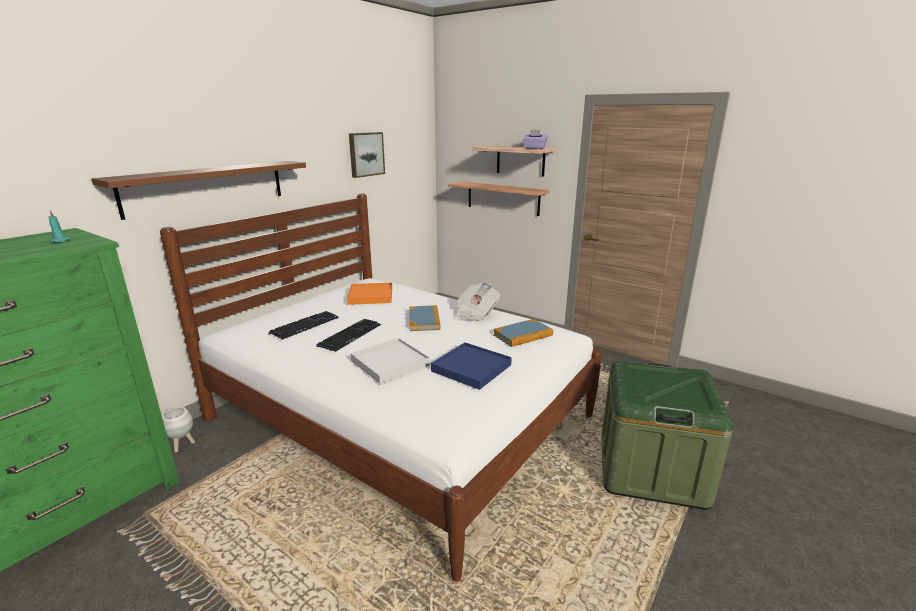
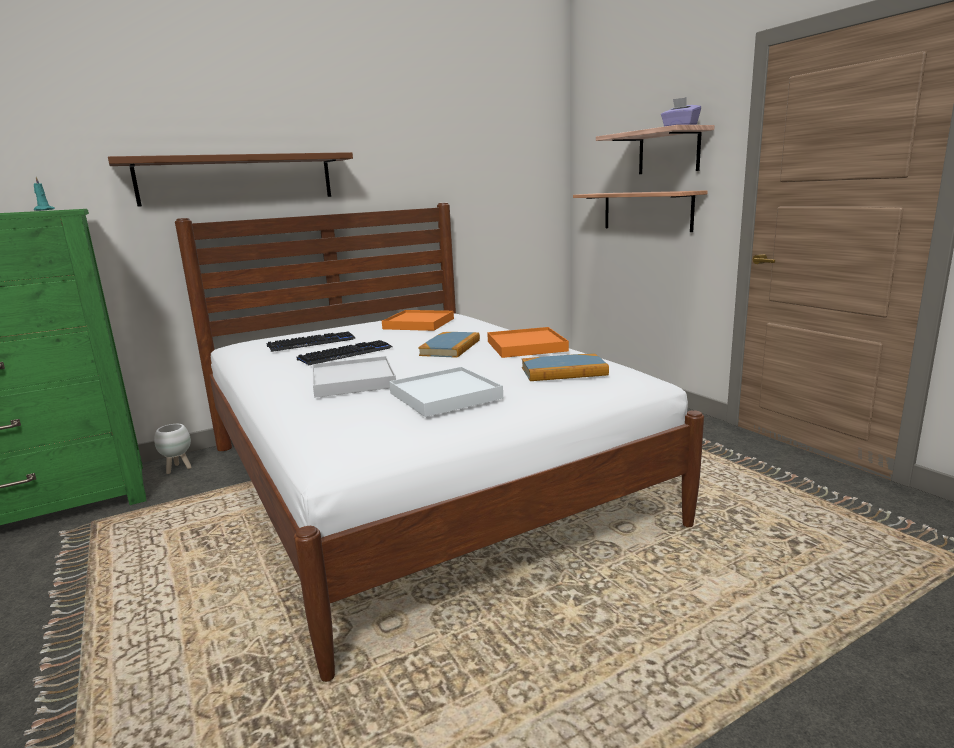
camera: 25 degrees right, 5 degrees down
picture [349,132,385,178] -> none
blue tray [431,342,512,390] -> white tray [389,367,503,417]
newspaper [456,282,500,321] -> orange tray [487,327,569,358]
green storage box [601,361,734,510] -> none

